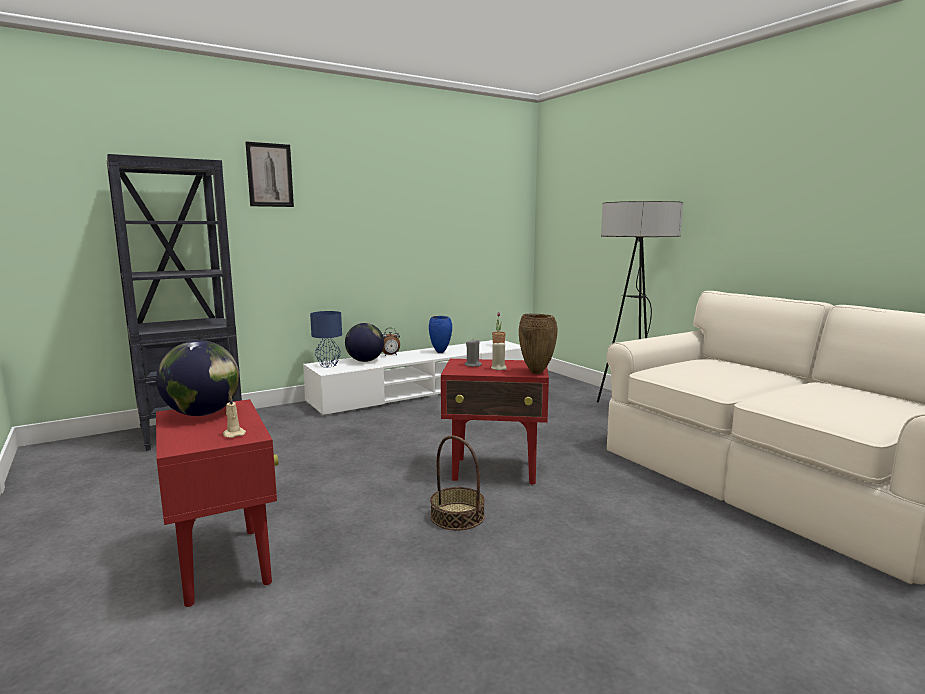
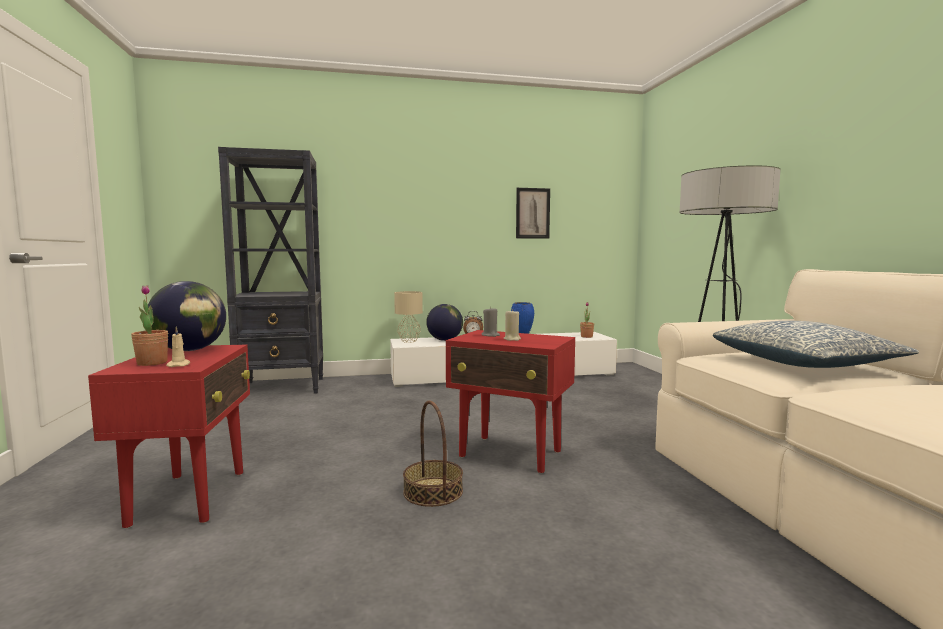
camera: 20 degrees right, 5 degrees down
picture [245,141,294,207] -> picture moved to [516,188,550,239]
blue table lamp [310,311,342,367] -> beige table lamp [394,291,423,343]
brown vase [519,314,558,374] -> none
none -> potted plant [131,285,168,366]
none -> pillow [713,321,919,368]

